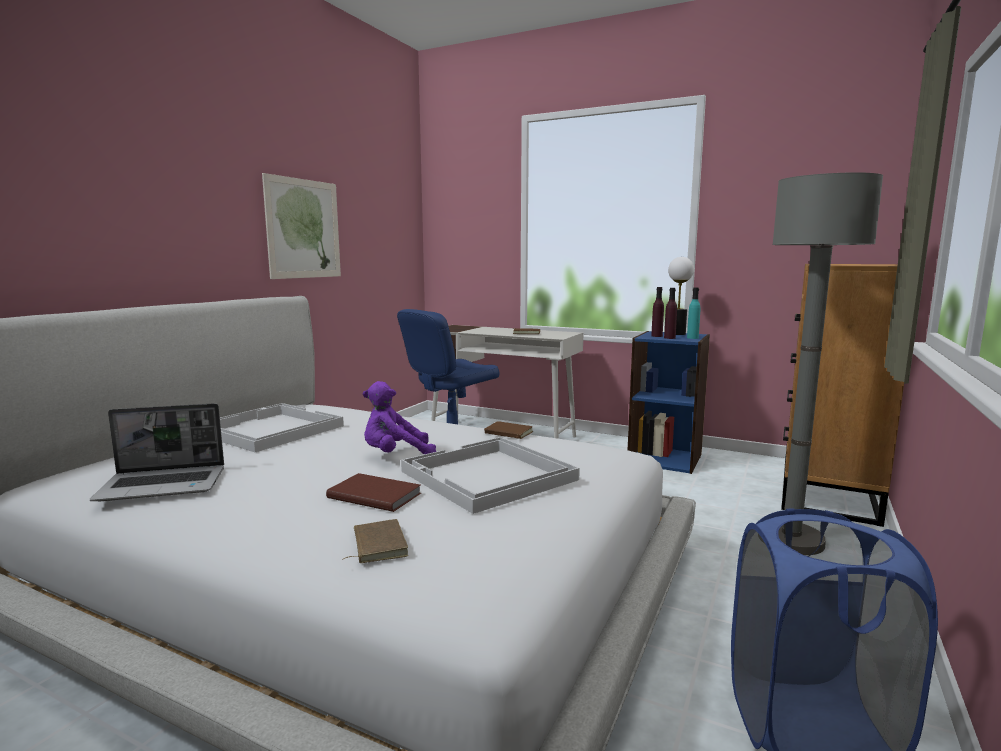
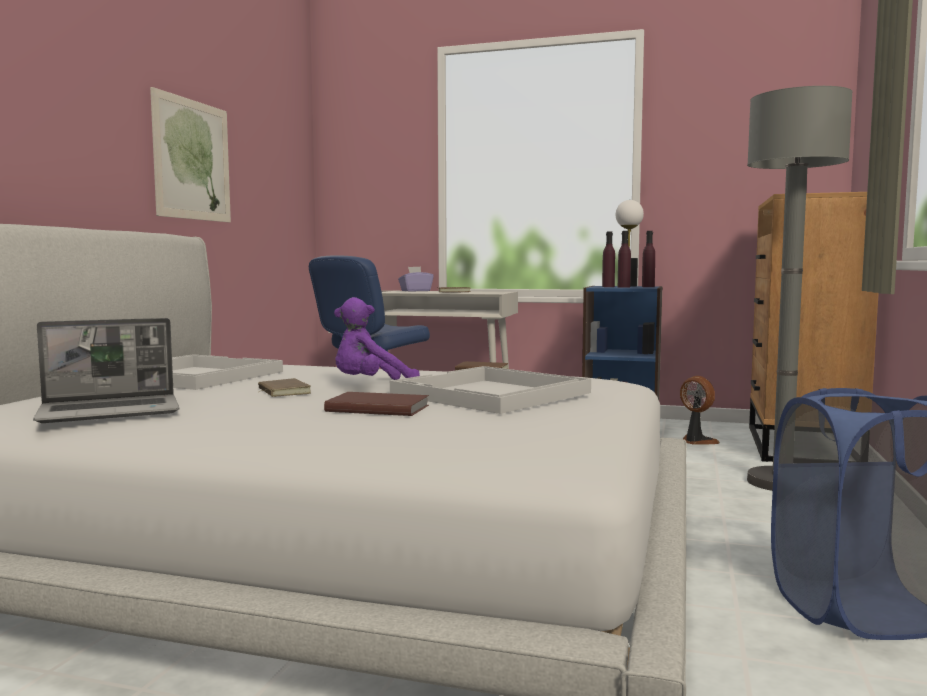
camera: 10 degrees left, 5 degrees down
brown book [344,519,408,563] -> brown book moved to [258,378,311,397]
turquoise bottle [687,288,700,339] -> purple bottle [642,231,655,287]
none -> purple tissue box [398,266,434,292]
none -> fan [680,376,720,445]

